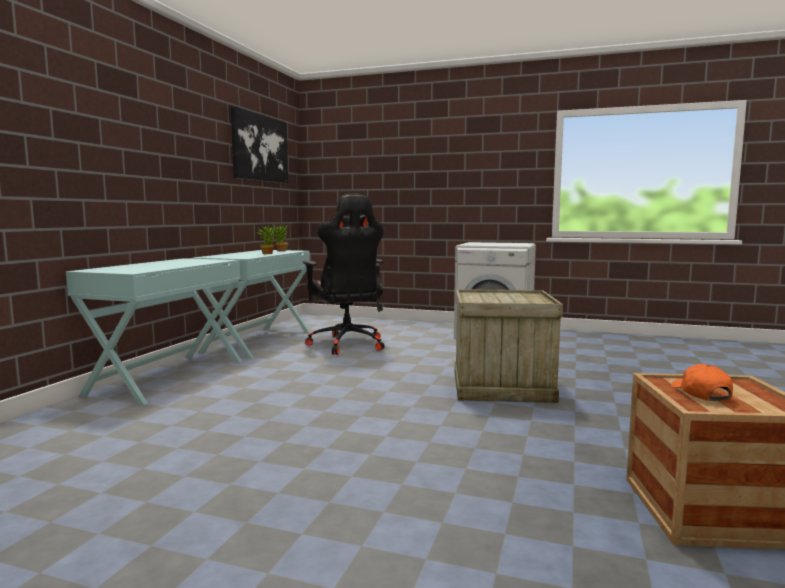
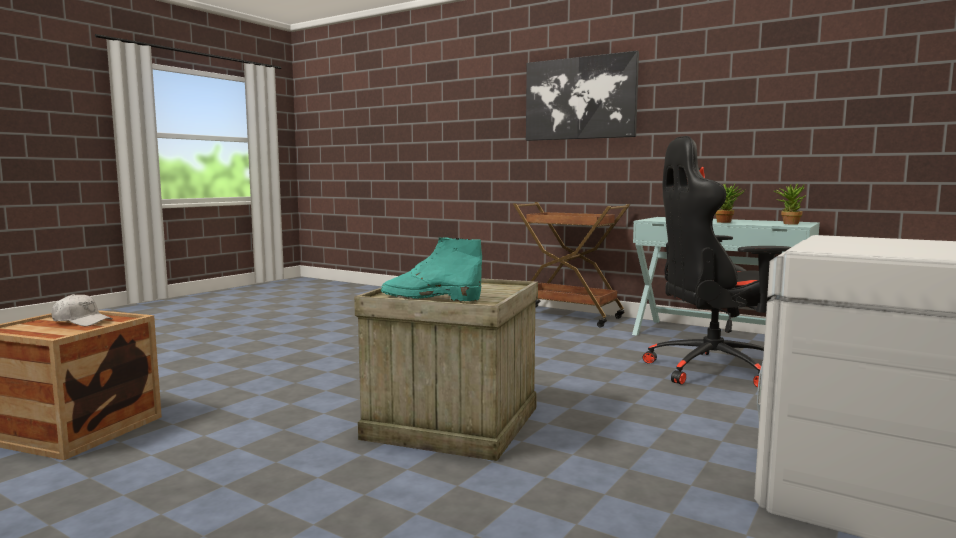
camera: 105 degrees right, 0 degrees up
turquoise desk [66,258,242,405] -> brown cart [513,202,630,327]
picture [231,106,288,183] -> picture moved to [526,51,639,141]
orange cap [671,364,733,401] -> white cap [51,294,113,326]
none -> turquoise boot [381,237,482,302]

